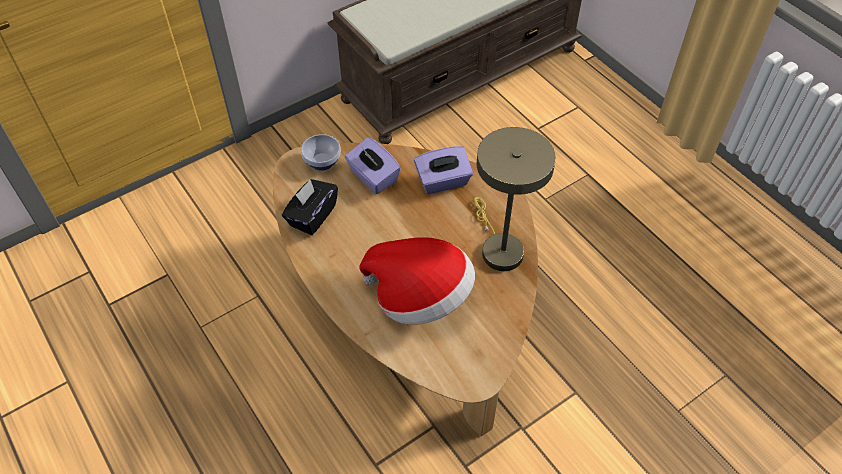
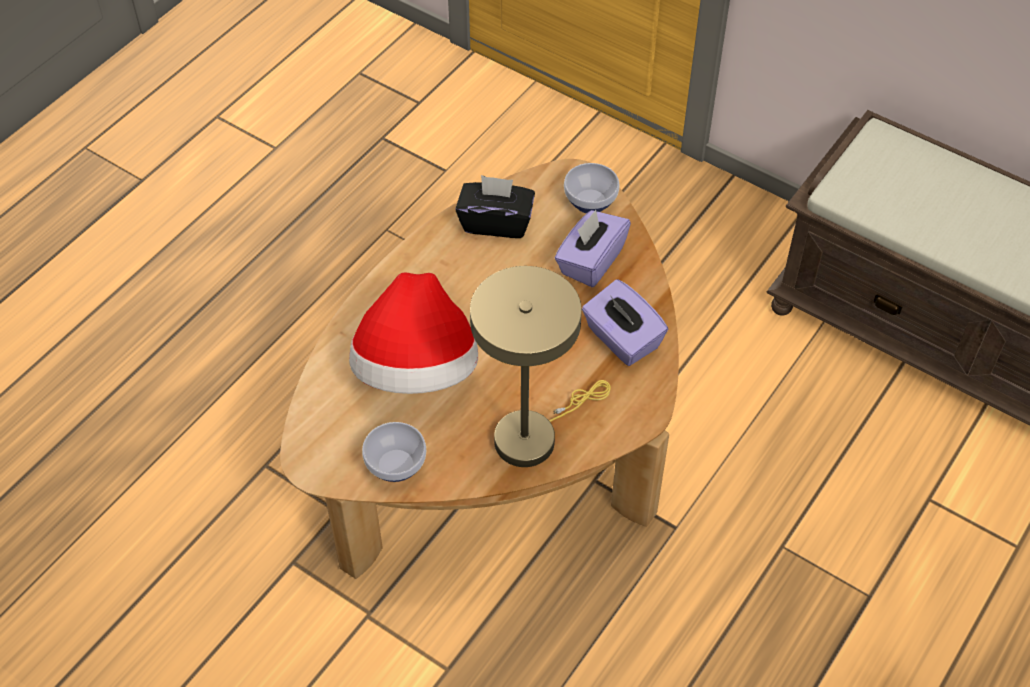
camera: 70 degrees right, 0 degrees up
none -> bowl [362,422,426,482]

